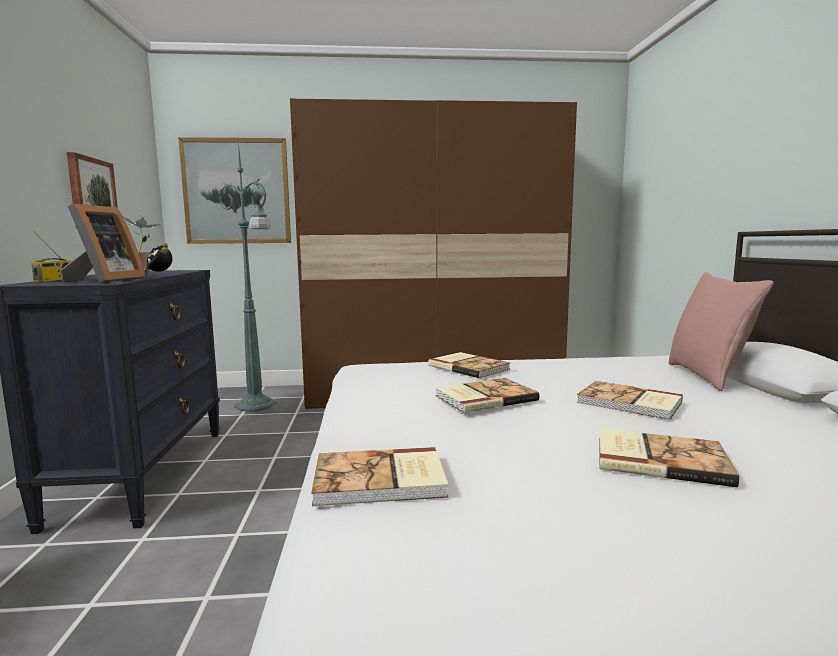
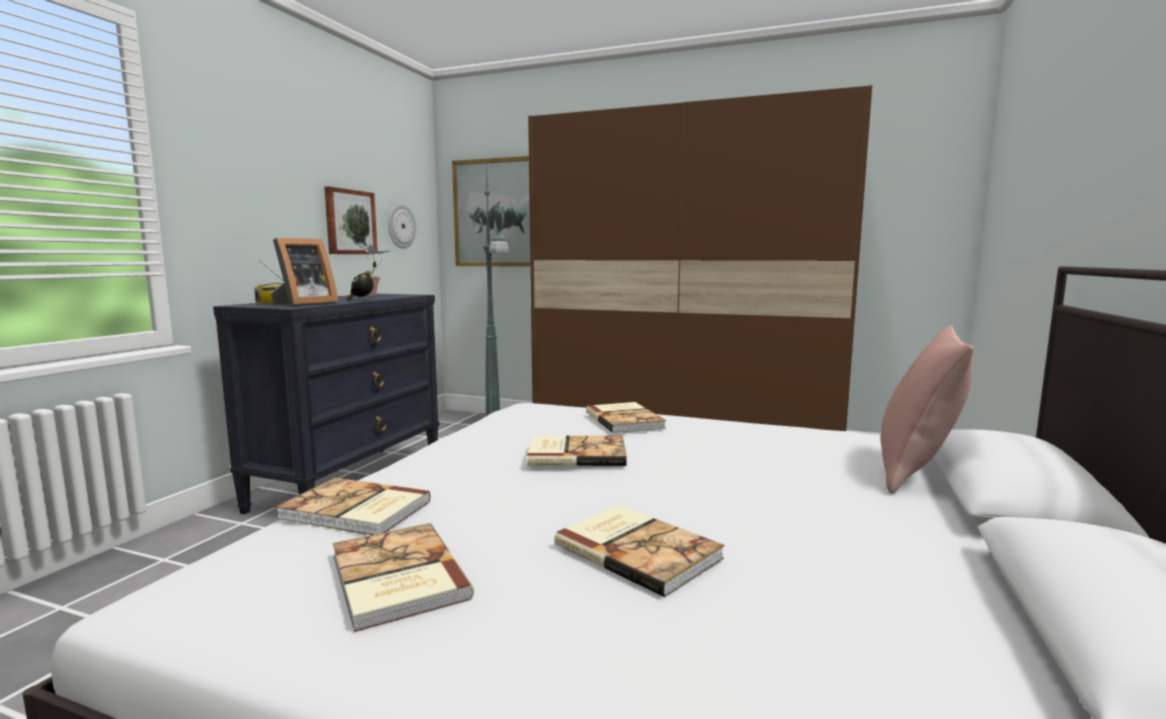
camera: 25 degrees right, 0 degrees up
book [577,381,683,420] -> book moved to [333,523,474,632]
none -> wall clock [388,204,416,249]

